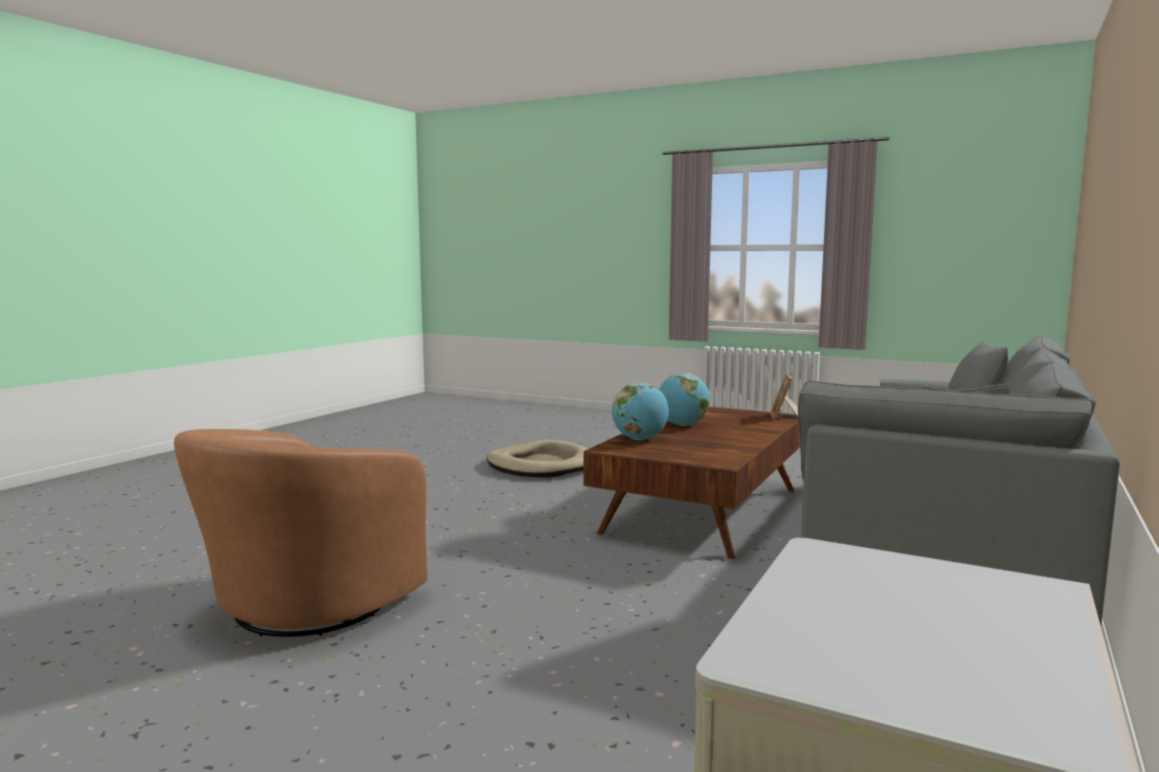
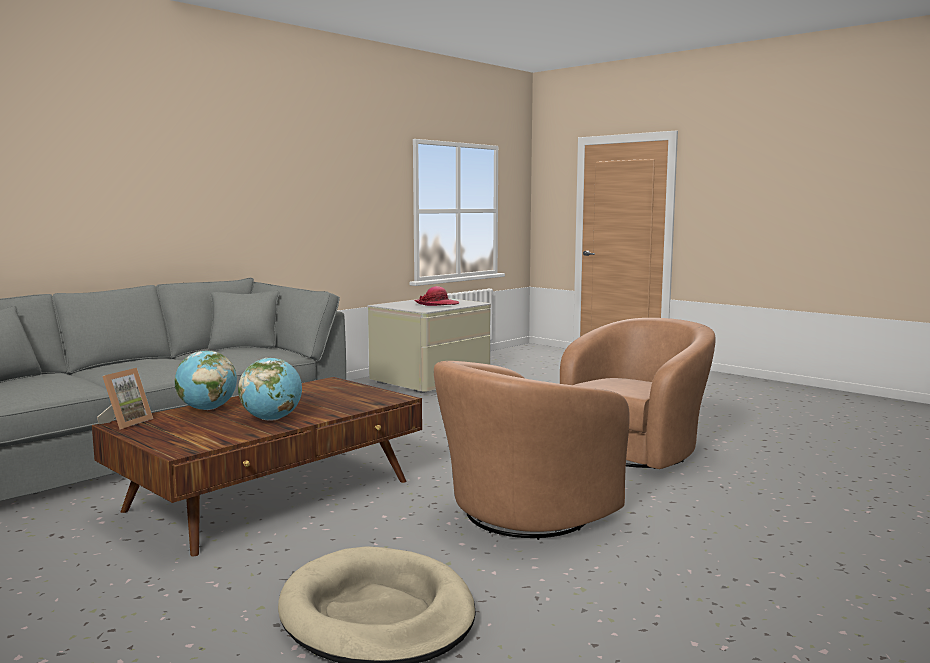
camera: 165 degrees left, 0 degrees up
globe [612,382,669,440] -> globe moved to [175,351,237,410]
none -> hat [414,286,459,306]
none -> brown armchair [434,361,630,540]

